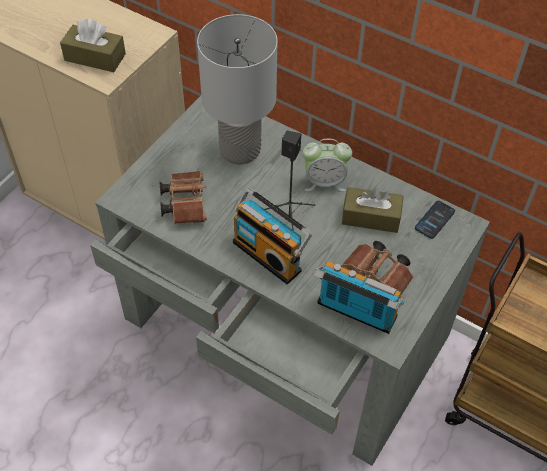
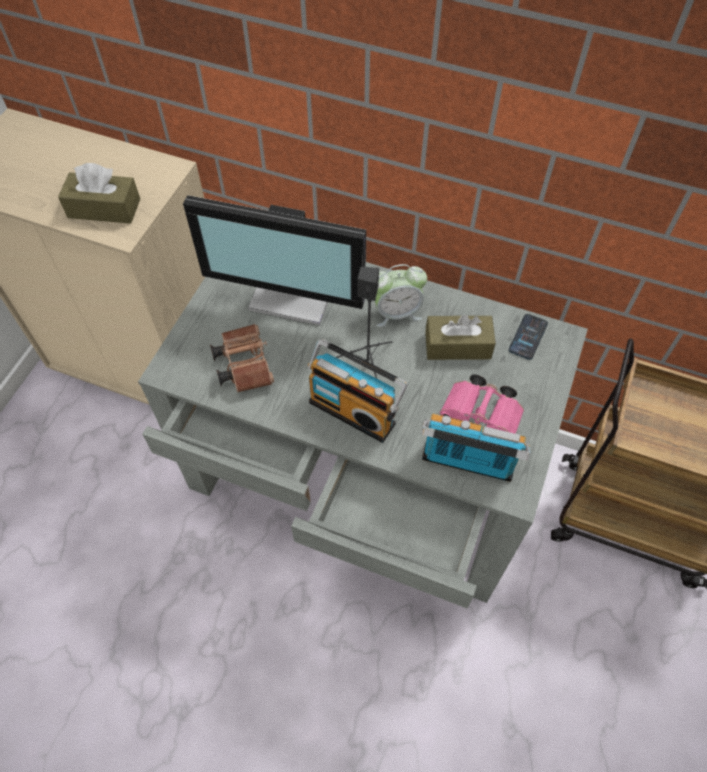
camera: 10 degrees left, 5 degrees up
grey table lamp [197,14,278,164] -> monitor [183,195,366,326]
brown binoculars [341,241,413,296] -> pink binoculars [440,375,524,434]

